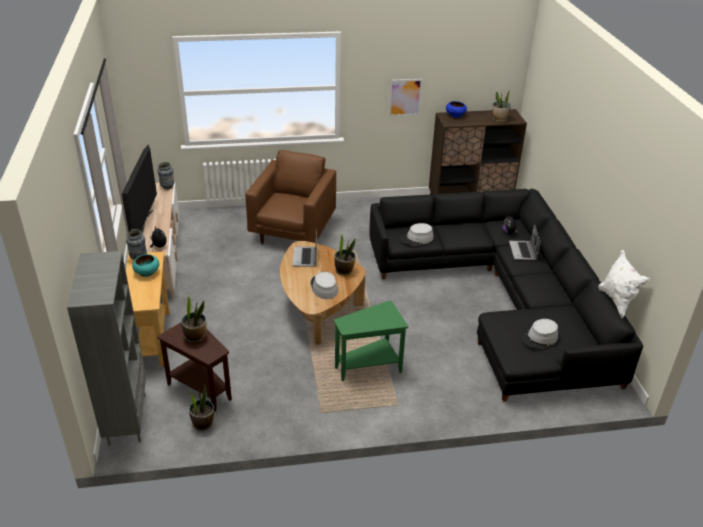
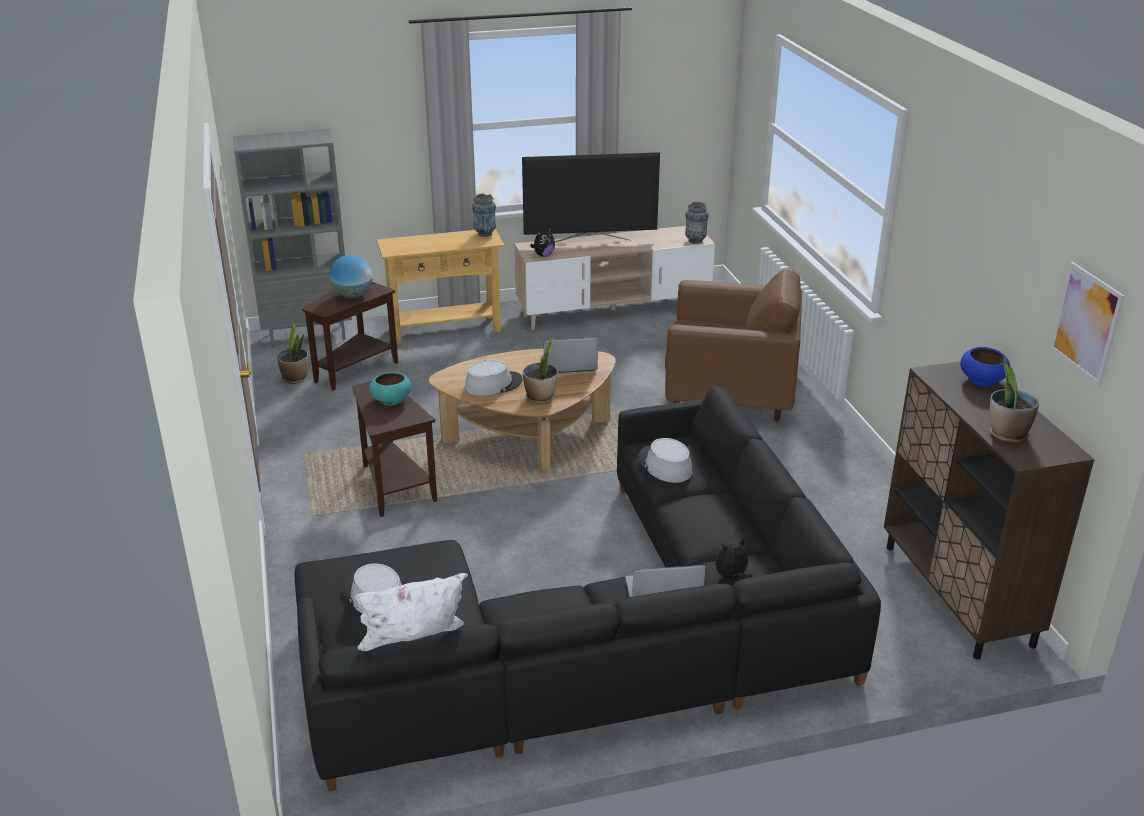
camera: 85 degrees right, 5 degrees down
turquoise bowl [132,254,159,277] -> turquoise bowl moved to [369,372,412,406]
potted plant [181,294,206,343] -> globe [329,255,373,298]
green side table [334,300,408,381] -> brown side table [352,381,437,517]
picture [389,79,423,117] -> picture moved to [1050,262,1124,386]

